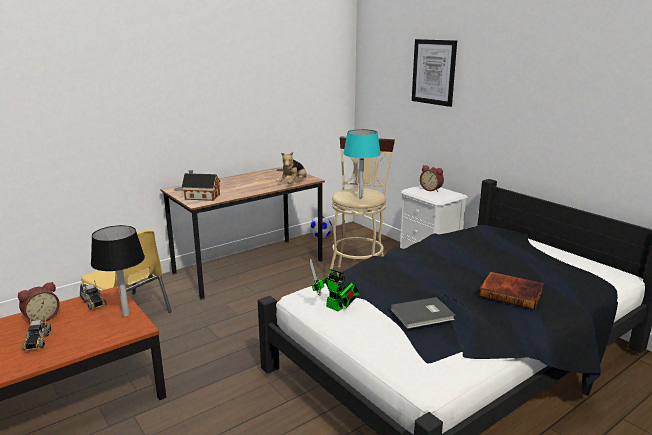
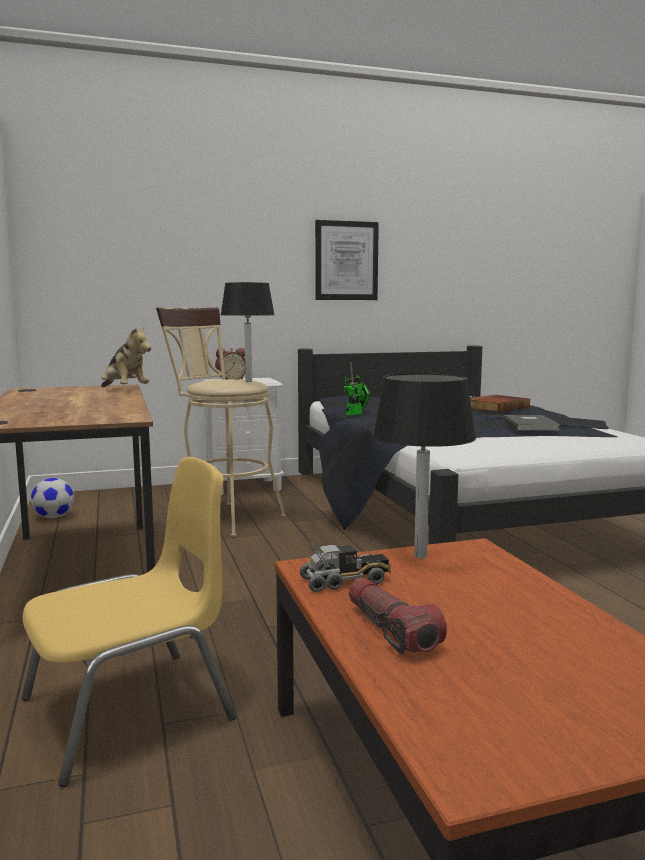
camera: 70 degrees left, 10 degrees down
alarm clock [18,282,60,325] -> flashlight [348,578,447,655]
toy truck [22,315,51,350] -> none
toy house [182,170,220,201] -> none
toy robot [310,259,360,311] -> toy robot moved to [344,362,371,415]
turquoise table lamp [343,129,381,198] -> black table lamp [221,282,275,382]
picture [412,39,457,107] -> picture moved to [315,220,379,300]

